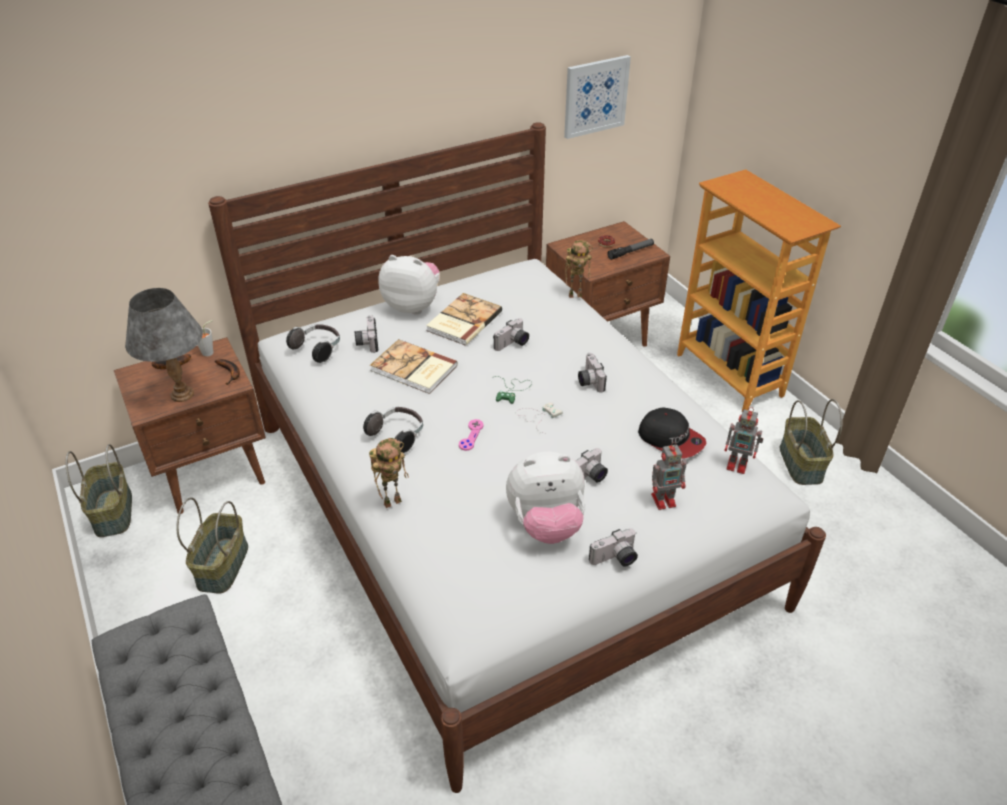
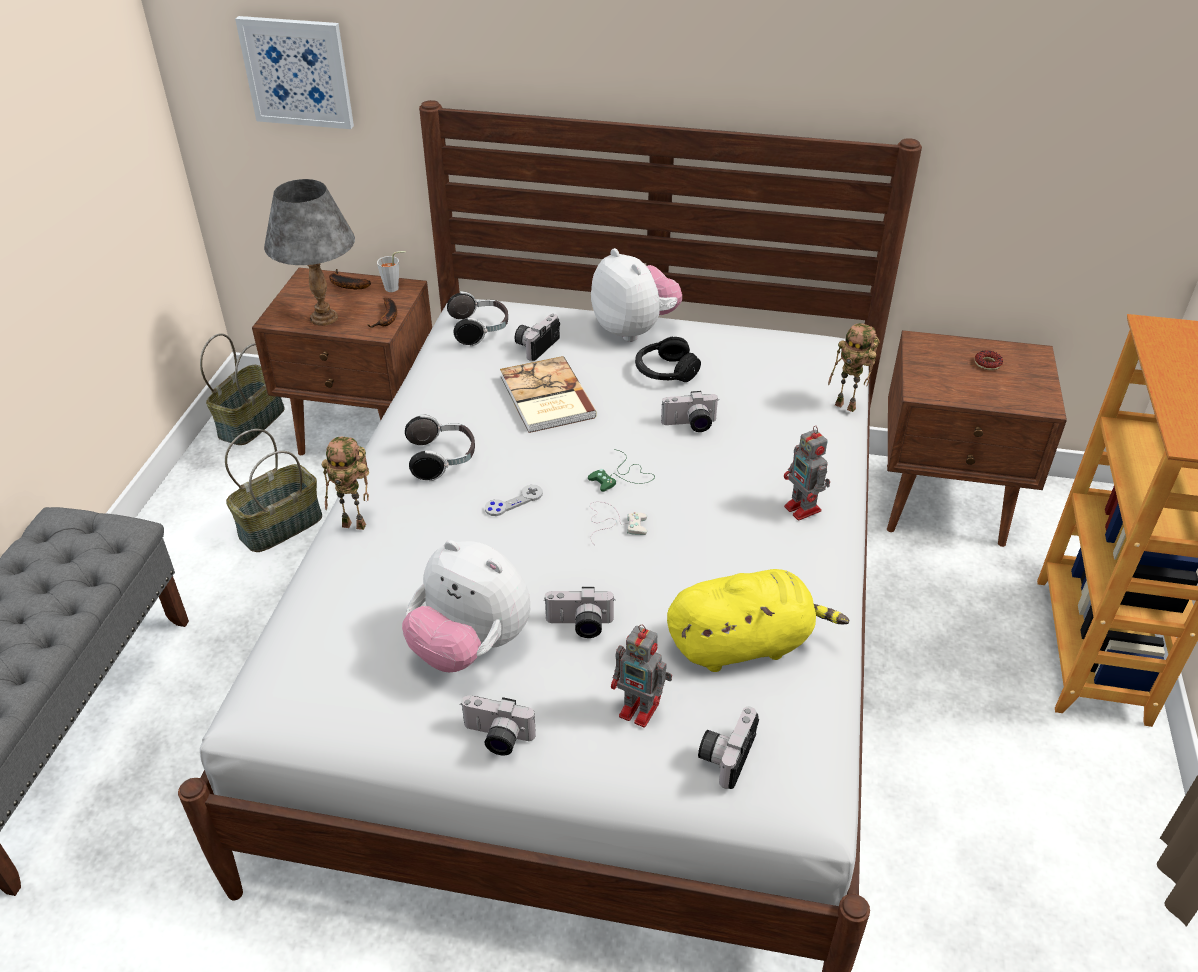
camera: 40 degrees right, 0 degrees up
book [426,293,502,346] -> black headphones [635,337,701,382]
pink game controller [459,419,484,451] -> grey game controller [485,485,543,516]
picture [564,55,631,139] -> picture moved to [235,16,354,129]
camera [578,353,607,393] -> camera moved to [698,707,759,789]
flashlight [608,239,654,260] -> none
cap [638,407,707,458] -> yellow plush toy [667,569,849,672]
toy robot [724,407,763,474] -> toy robot moved to [784,426,830,520]
basket [780,399,843,485] -> none

